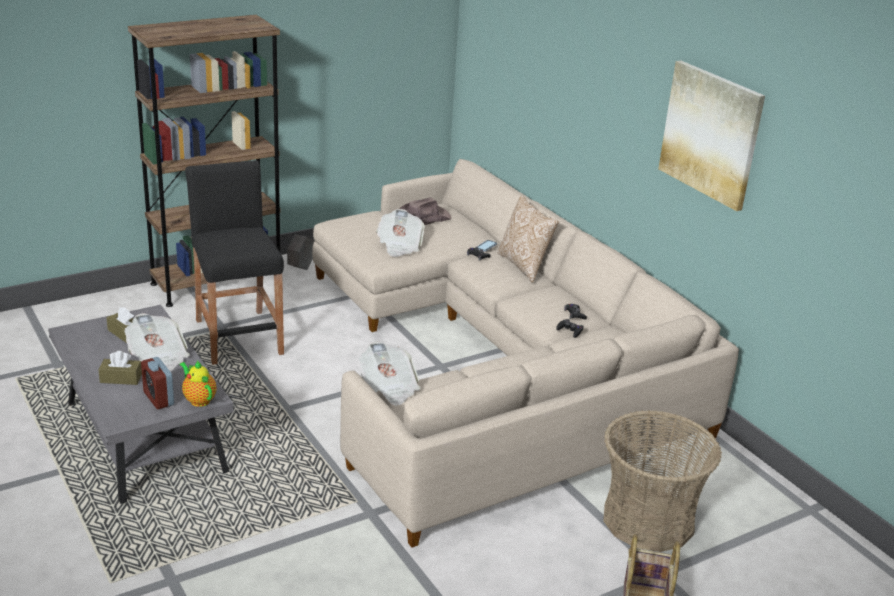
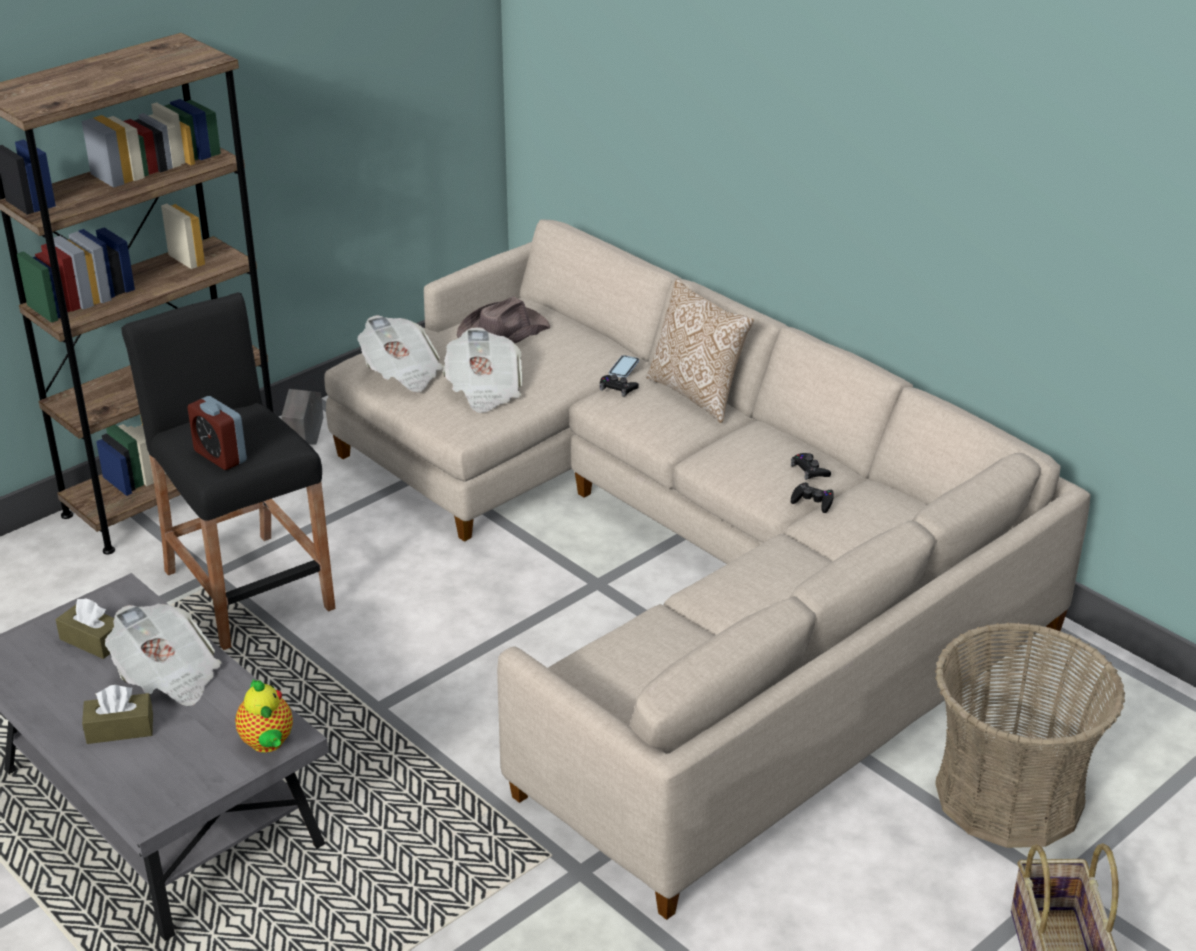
camera: 10 degrees left, 5 degrees up
alarm clock [141,357,174,409] -> alarm clock moved to [187,396,247,470]
teapot [179,360,217,407] -> teapot turned 150 degrees counterclockwise [235,679,293,753]
newspaper [359,341,421,406] -> newspaper moved to [357,315,444,392]
picture [658,61,765,211] -> none

